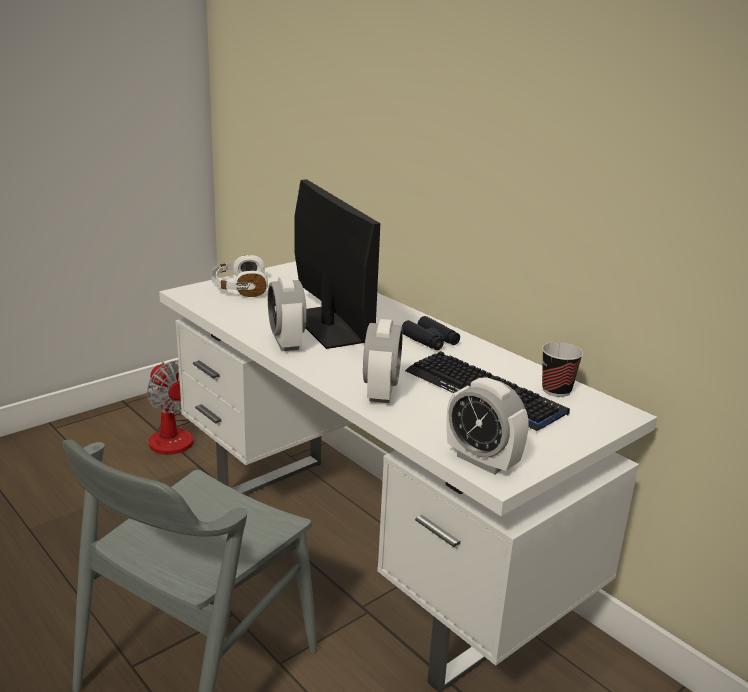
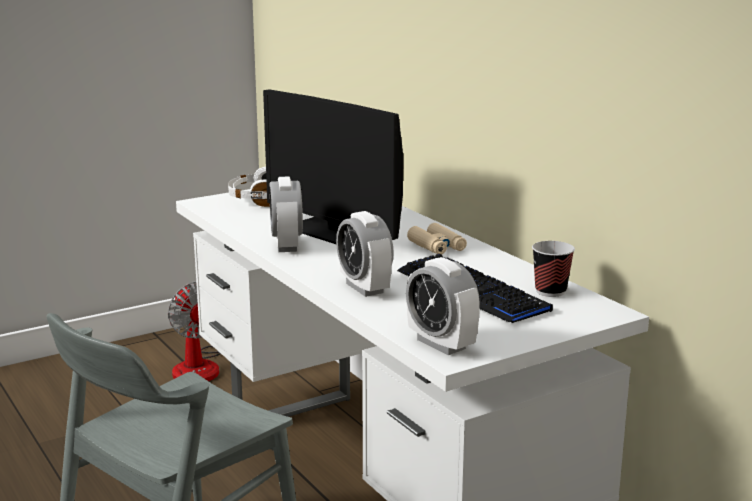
camera: 10 degrees right, 5 degrees down
monitor [294,179,380,349] -> monitor turned 150 degrees clockwise [263,89,403,244]
alarm clock [363,319,403,403] -> alarm clock turned 135 degrees clockwise [336,211,394,297]
black binoculars [402,316,460,350] -> beige binoculars [407,223,467,255]

